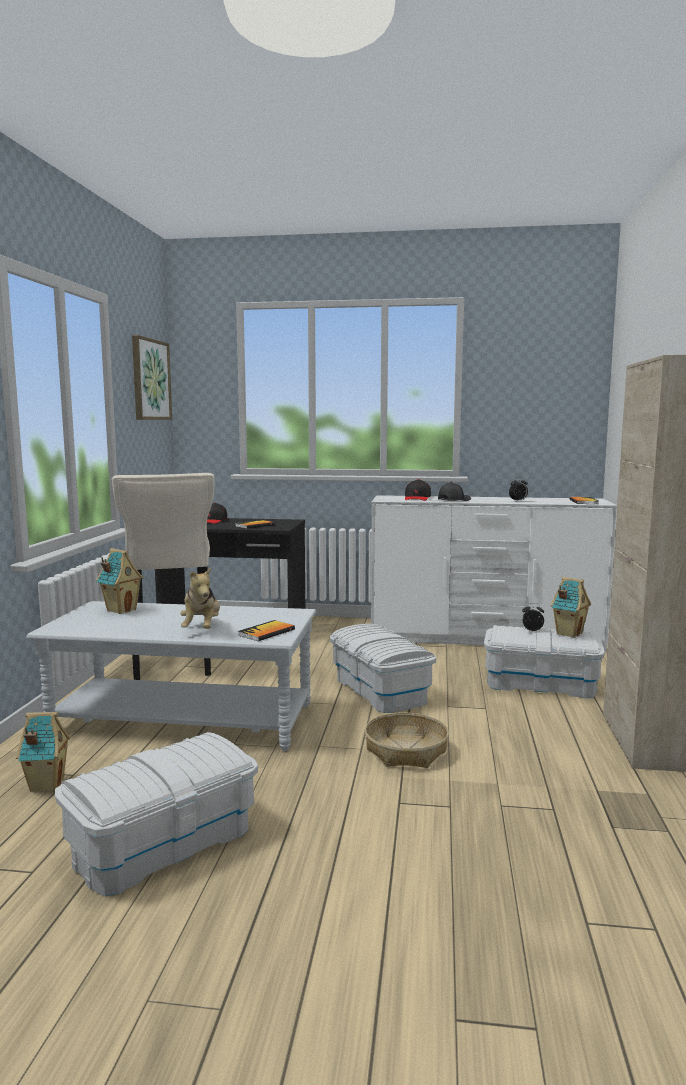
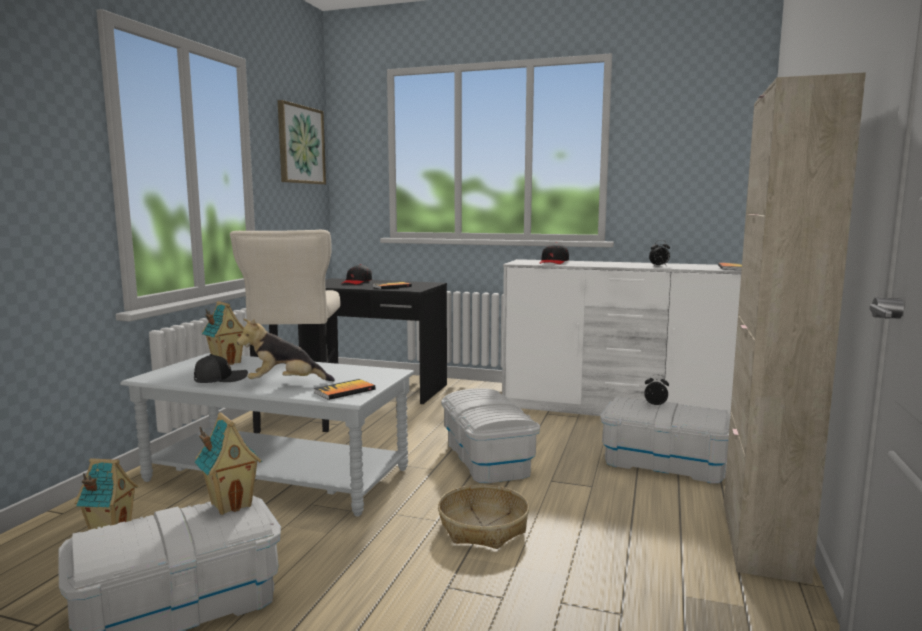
camera: 10 degrees right, 0 degrees up
plush toy [180,567,220,629] -> plush toy turned 75 degrees clockwise [237,318,335,382]
black cap [438,482,471,501] -> black cap moved to [194,354,248,383]
toy house [551,577,591,638] -> toy house moved to [194,412,263,515]

